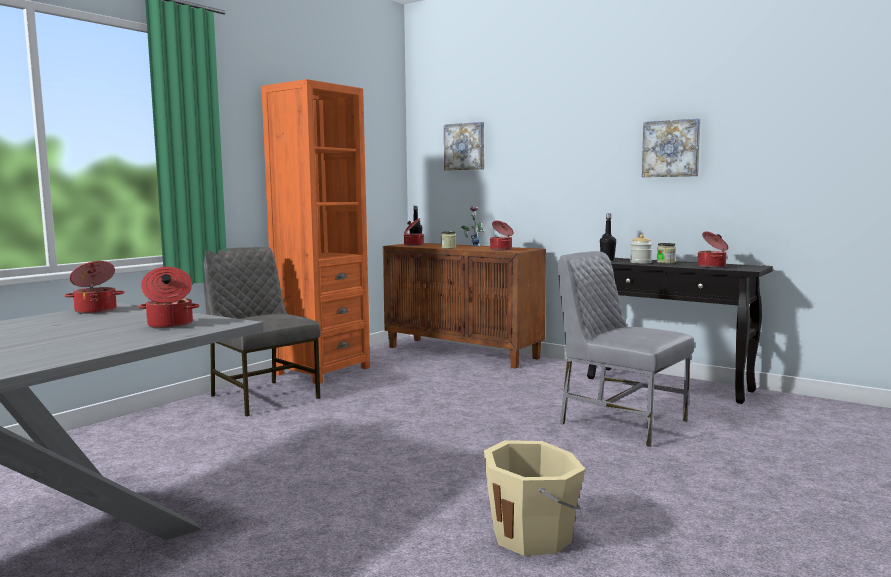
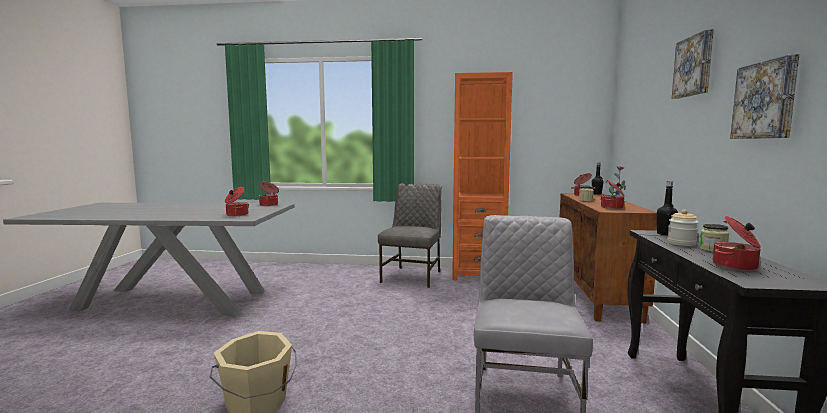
camera: 60 degrees right, 0 degrees up
picture [444,122,484,171] -> picture moved to [672,29,714,99]

